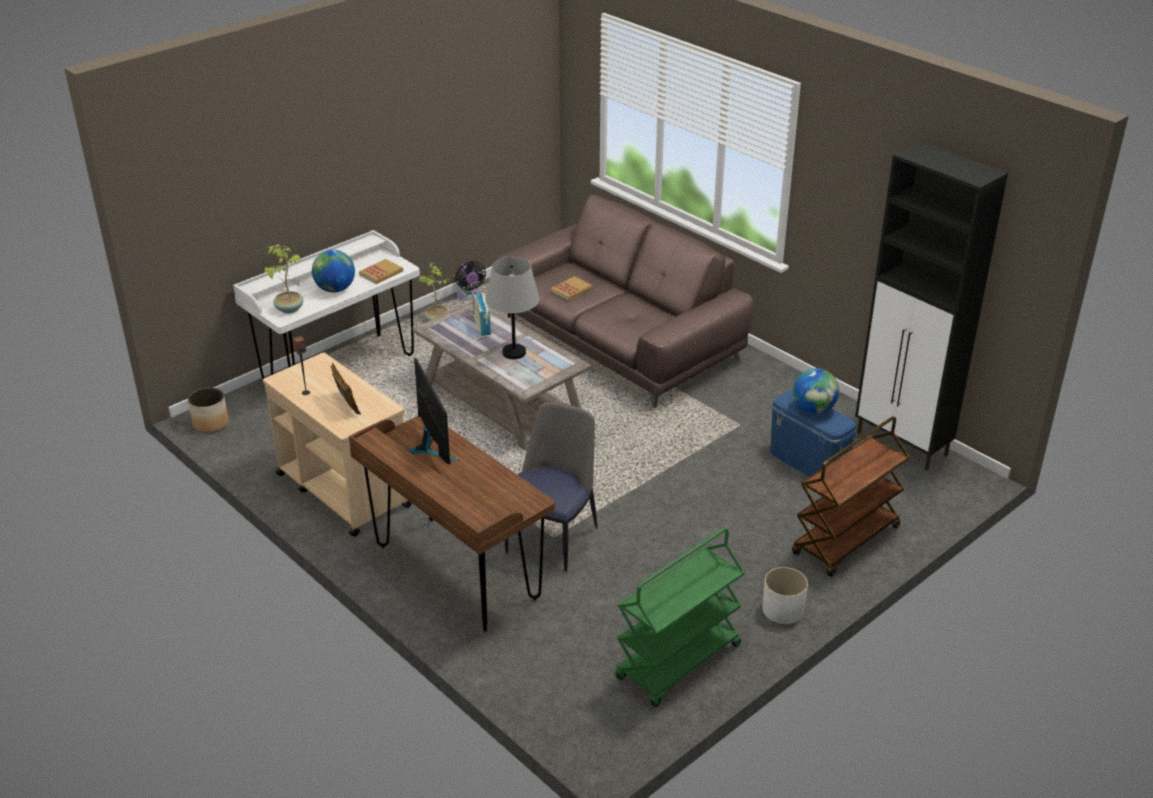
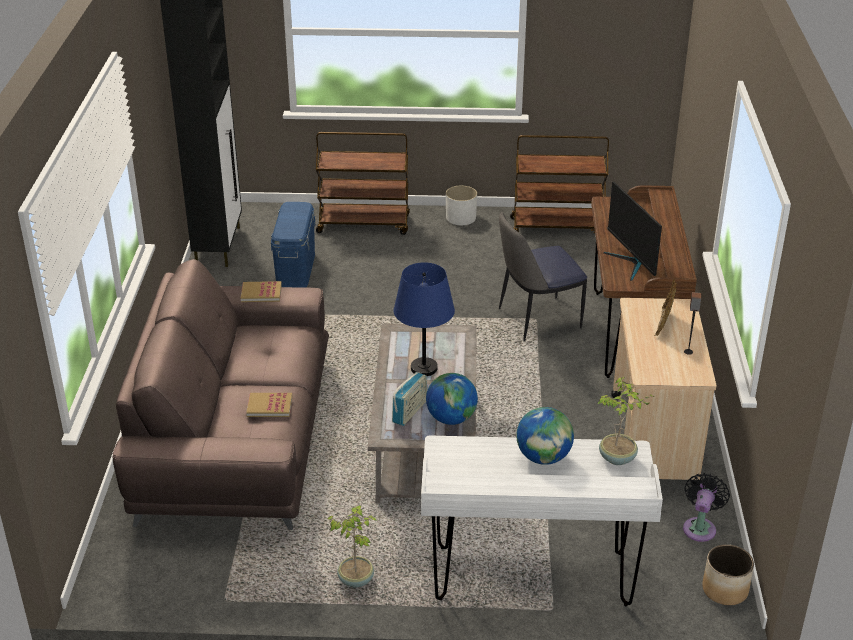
camera: 135 degrees left, 0 degrees up
book [359,259,403,284] -> book moved to [241,281,282,302]
monitor [408,358,460,464] -> monitor turned 45 degrees counterclockwise [604,181,662,281]
black fan [455,261,486,300] -> black fan moved to [683,473,730,542]
grey table lamp [486,257,539,359] -> blue table lamp [394,262,455,376]
green cart [615,528,745,707] -> brown cart [510,135,609,233]
globe [793,368,839,414] -> globe moved to [426,373,478,425]

